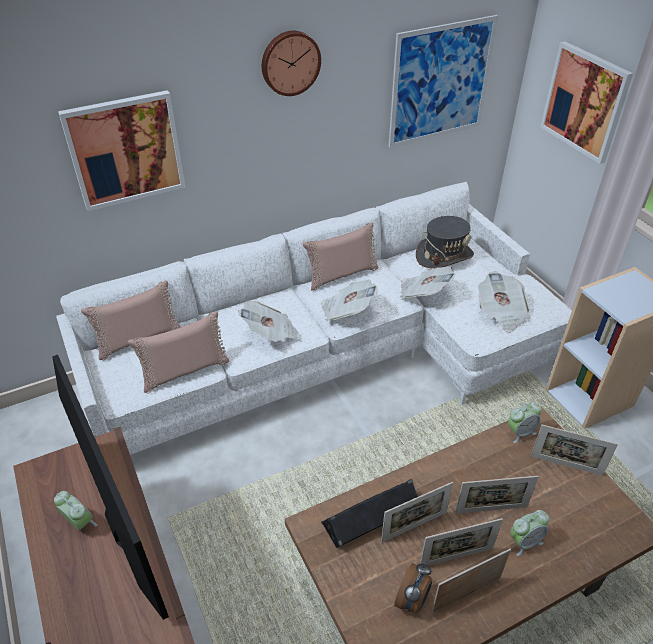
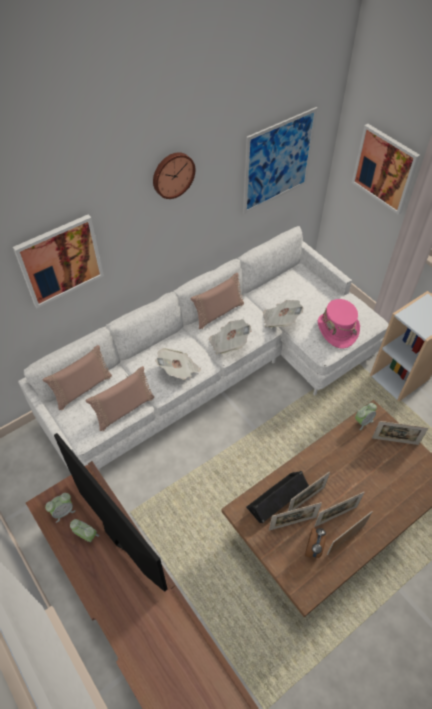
camera: 10 degrees left, 10 degrees up
grey hat [416,216,474,268] -> none
picture frame [455,476,539,514] -> picture frame moved to [269,502,322,531]
newspaper [478,271,531,333] -> pink hat [318,299,360,348]
alarm clock [510,510,549,556] -> alarm clock moved to [45,493,76,523]

